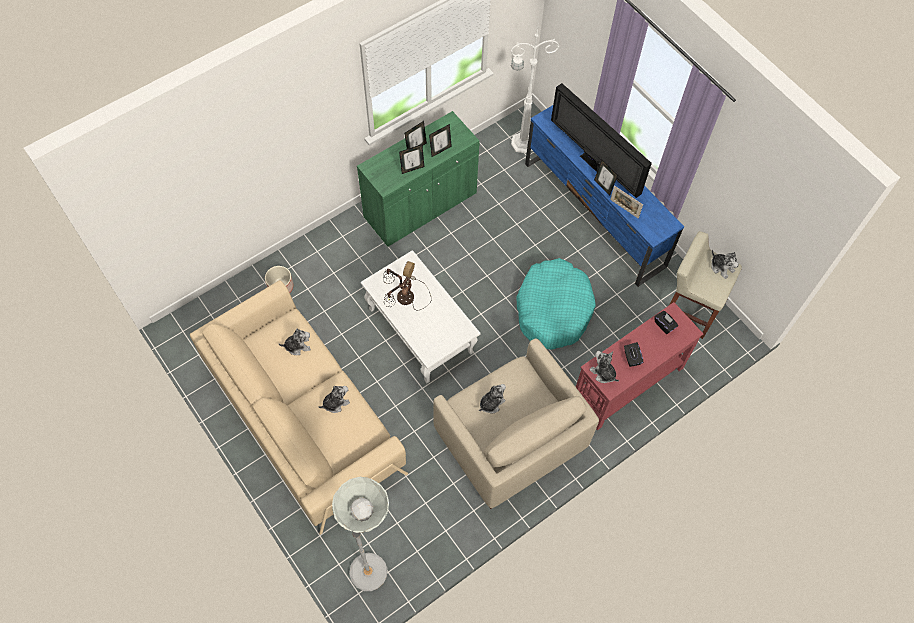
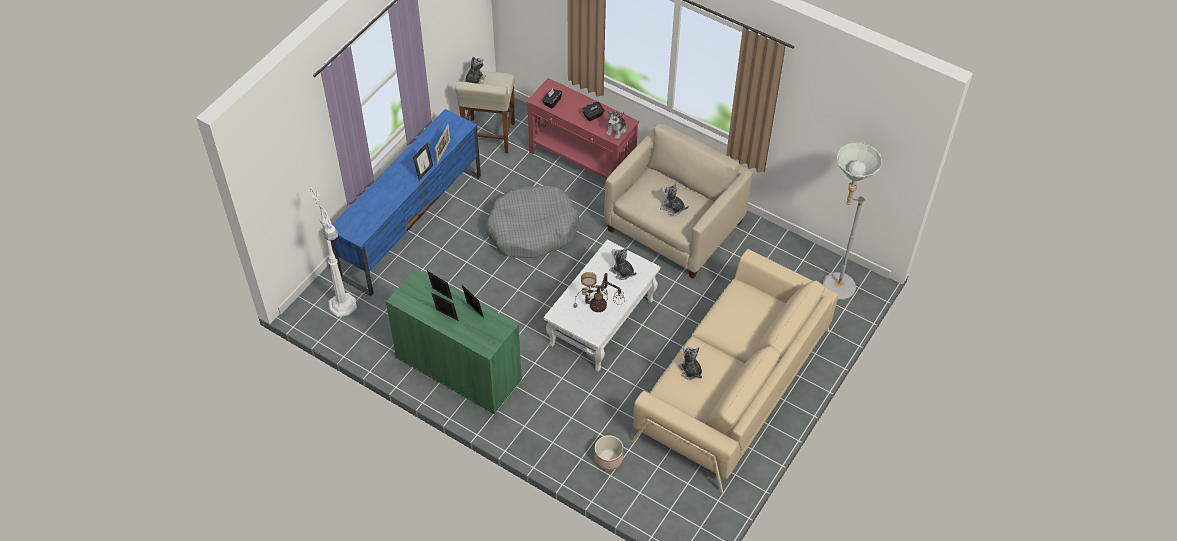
camera: 110 degrees left, 10 degrees down
plush toy [318,386,350,413] -> plush toy moved to [609,247,636,280]
turquoise dog bed [516,258,596,350] -> grey dog bed [486,186,579,258]
television [551,83,652,198] -> none

